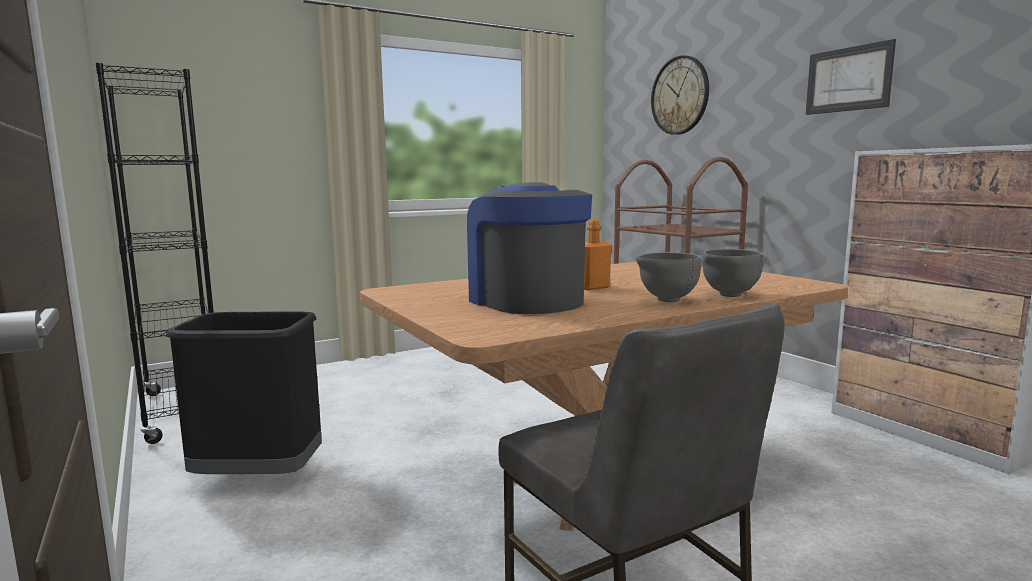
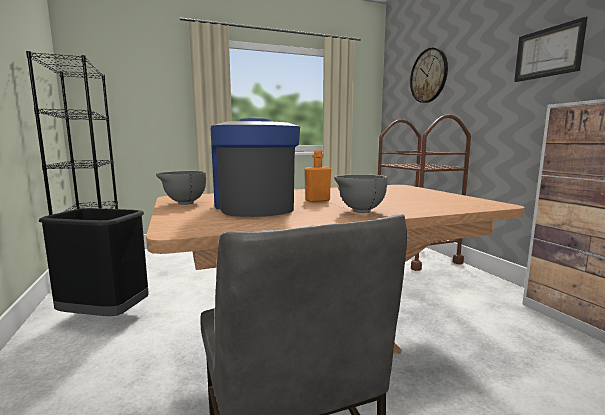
camera: 10 degrees right, 0 degrees up
grey bowl [702,249,764,297] -> grey bowl moved to [156,171,206,205]

